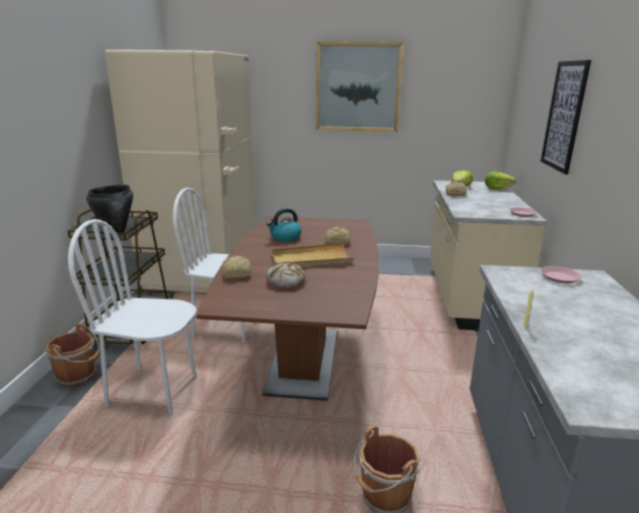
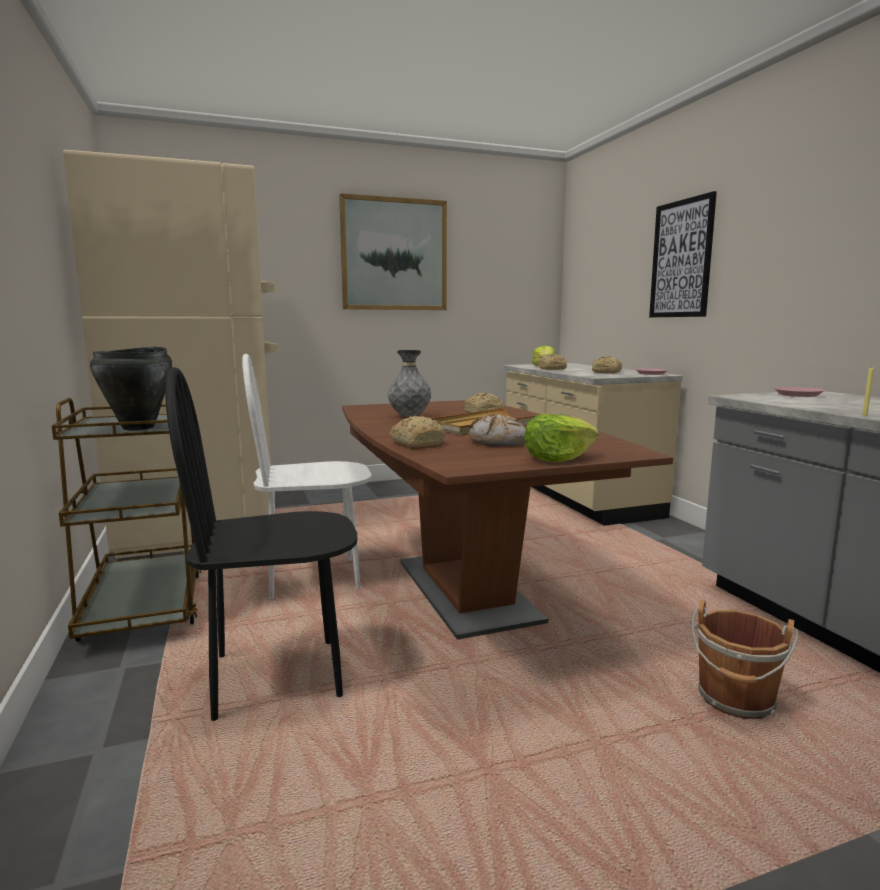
camera: 25 degrees left, 10 degrees down
brown bucket [46,323,100,387] -> none
white chair [68,219,196,413] -> black chair [165,367,358,721]
kettle [267,208,301,242] -> grey vase [388,350,431,417]
lettuce [485,172,516,190] -> lettuce moved to [524,414,599,462]
none -> bread [592,356,622,374]

